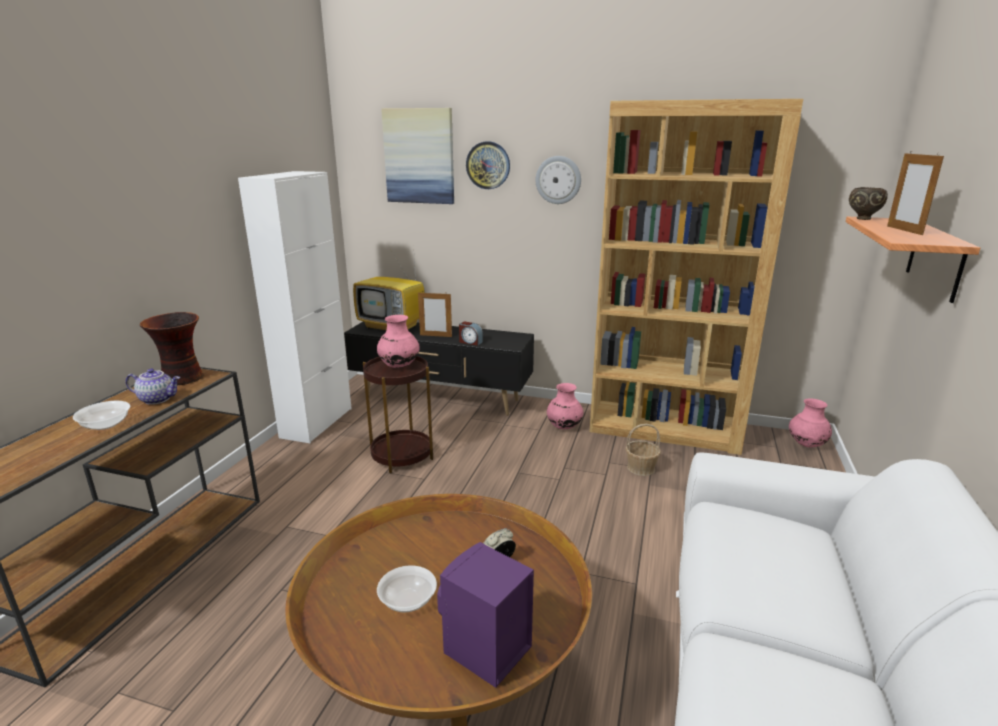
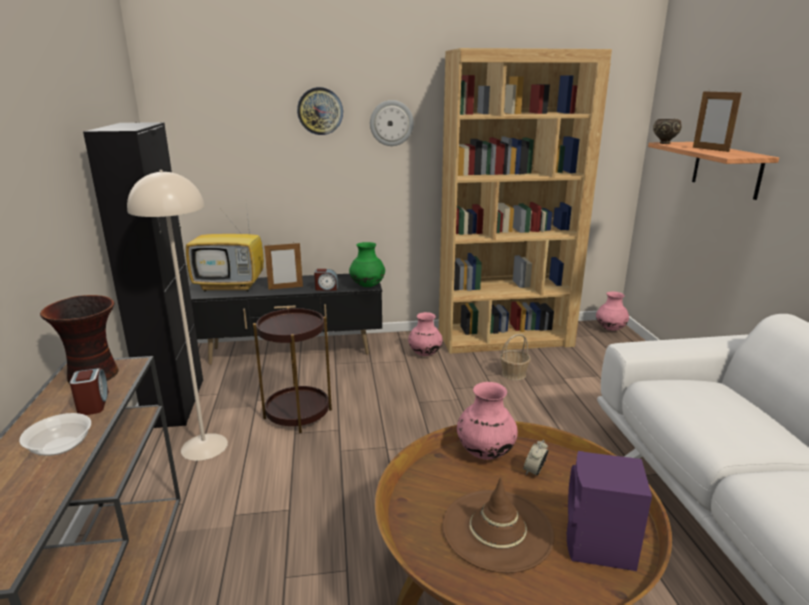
camera: 25 degrees left, 0 degrees up
teapot [126,368,180,405] -> alarm clock [70,368,109,415]
white cabinet [238,171,352,443] -> black cabinet [83,122,203,428]
pink vase [377,315,420,368] -> pink vase moved to [457,382,518,460]
bowl [377,565,437,612] -> brown hat [443,477,555,573]
picture [381,108,454,204] -> none
none -> beige floor lamp [127,170,228,461]
none -> green vase [349,242,385,287]

